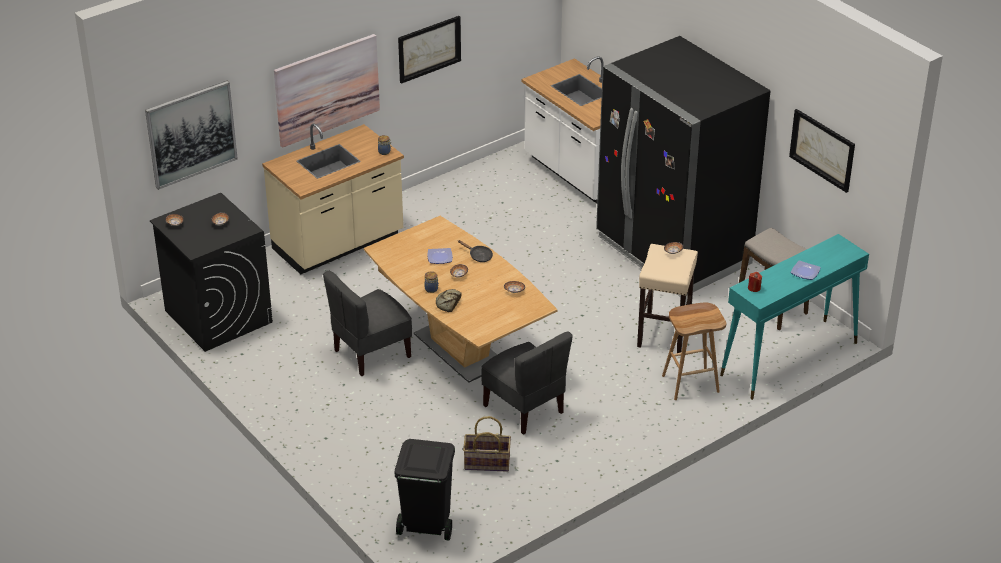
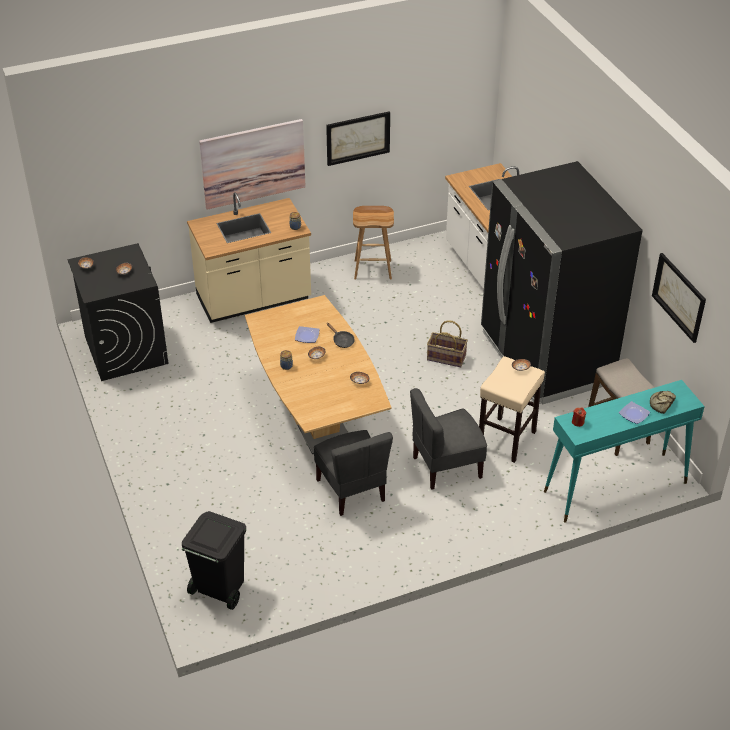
camera: 15 degrees right, 5 degrees up
picture [145,81,238,190] -> none
grey chair [323,271,412,376] -> grey chair moved to [410,388,487,490]
bread [436,289,462,312] -> bread moved to [650,391,676,414]
basket [463,416,511,472] -> basket moved to [427,320,468,367]
brown stool [662,303,726,400] -> brown stool moved to [353,206,394,280]

